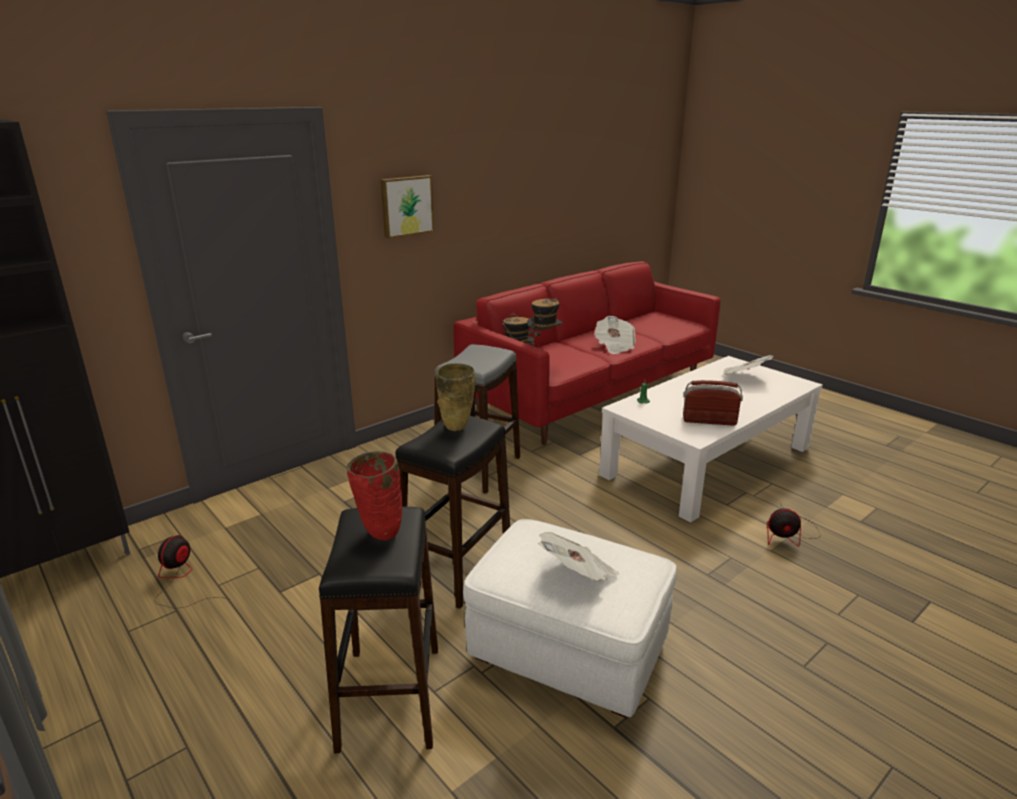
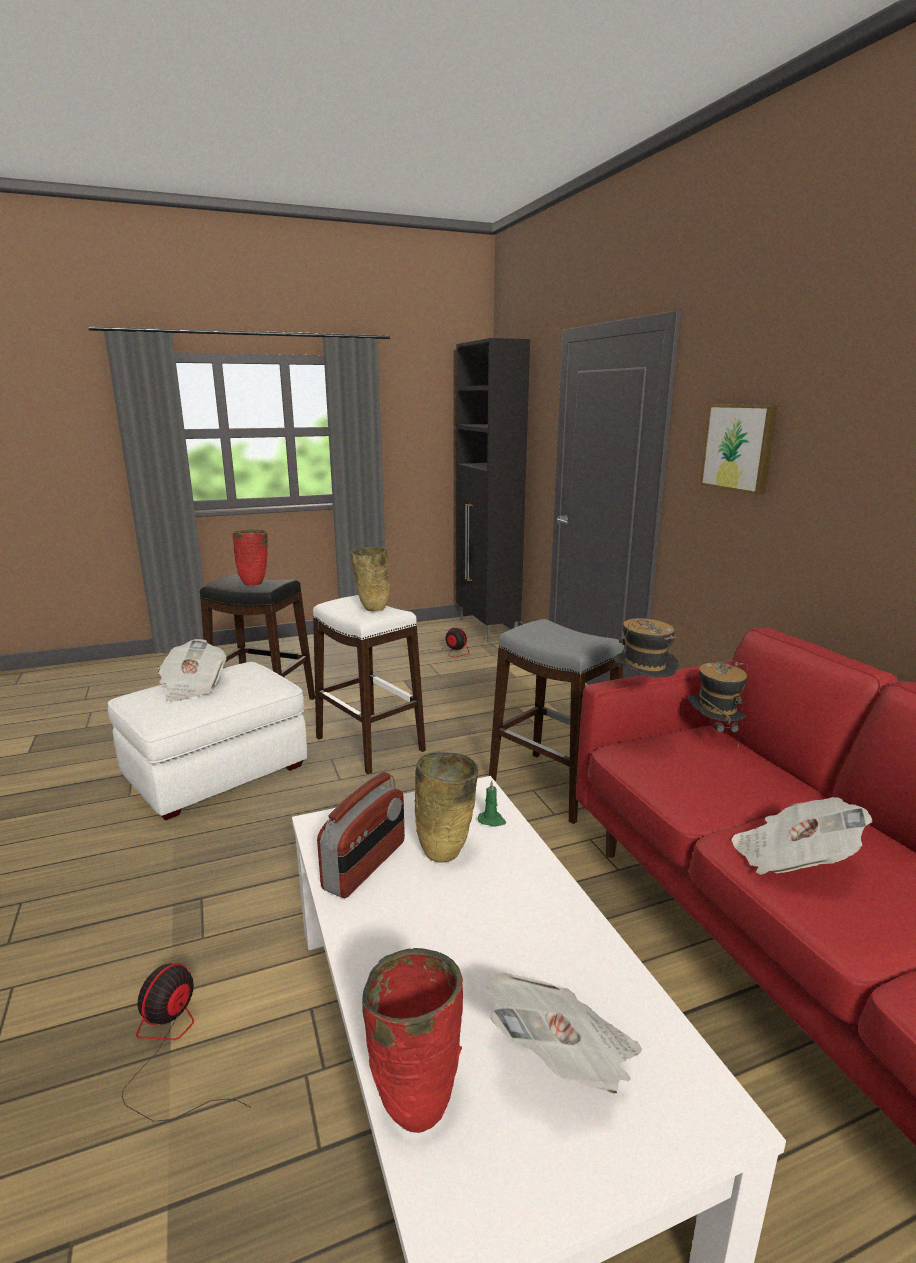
camera: 110 degrees right, 5 degrees down
black stool [395,416,510,609] -> white stool [313,595,426,774]
none -> red vase [362,948,463,1133]
none -> beige vase [415,752,478,863]

